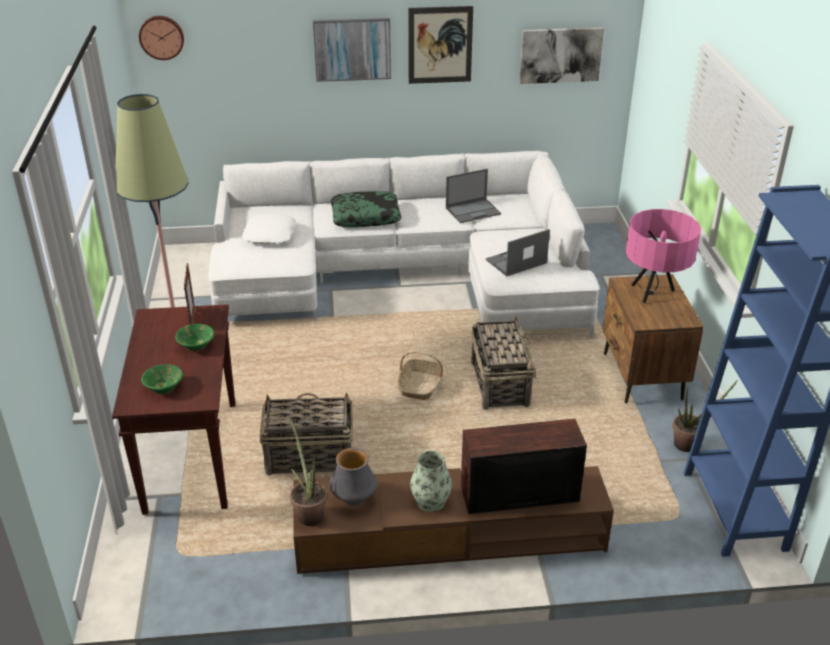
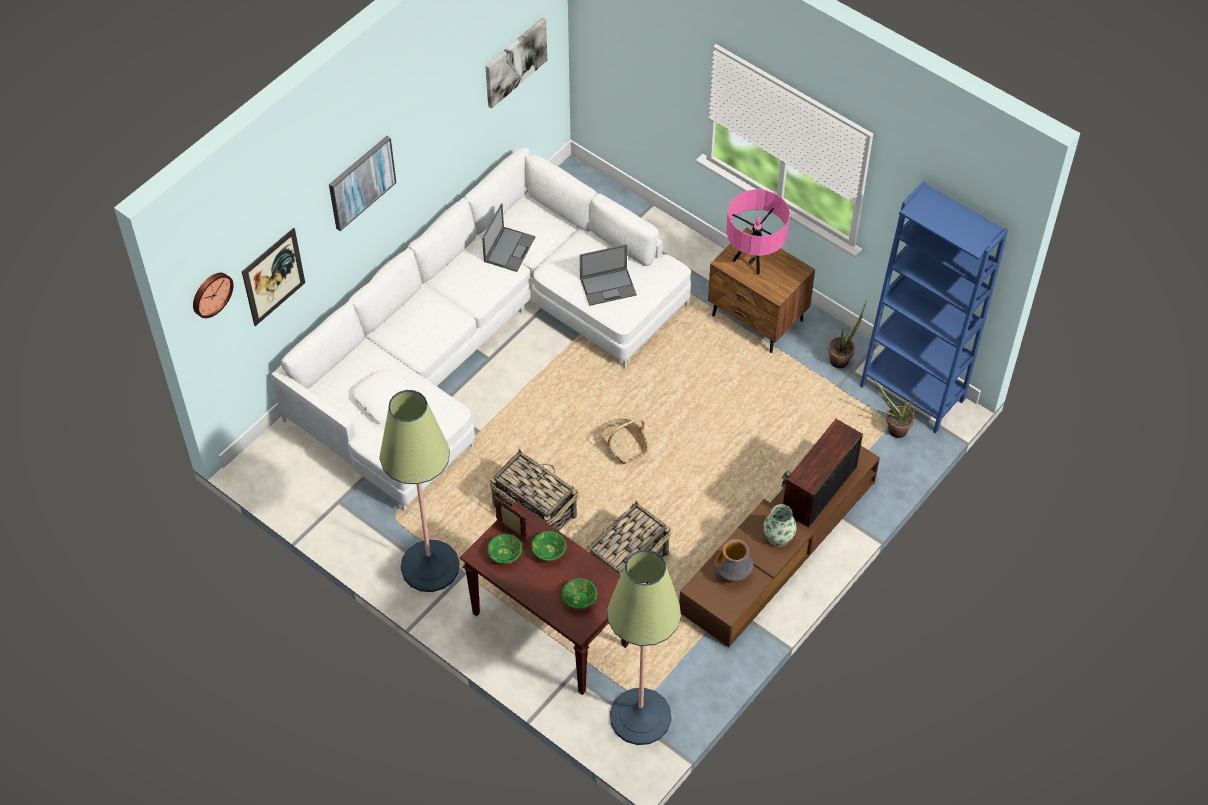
camera: 45 degrees left, 20 degrees up
potted plant [289,417,327,526] -> potted plant moved to [873,379,917,438]
pillow [331,191,402,227] -> none
picture [408,6,473,84] -> picture moved to [242,228,305,326]
basket [471,315,536,410] -> basket moved to [490,449,579,531]
laptop [485,229,550,277] -> laptop turned 120 degrees counterclockwise [580,244,637,306]
none -> green bowl [487,534,522,564]
none -> floor lamp [607,550,681,745]

